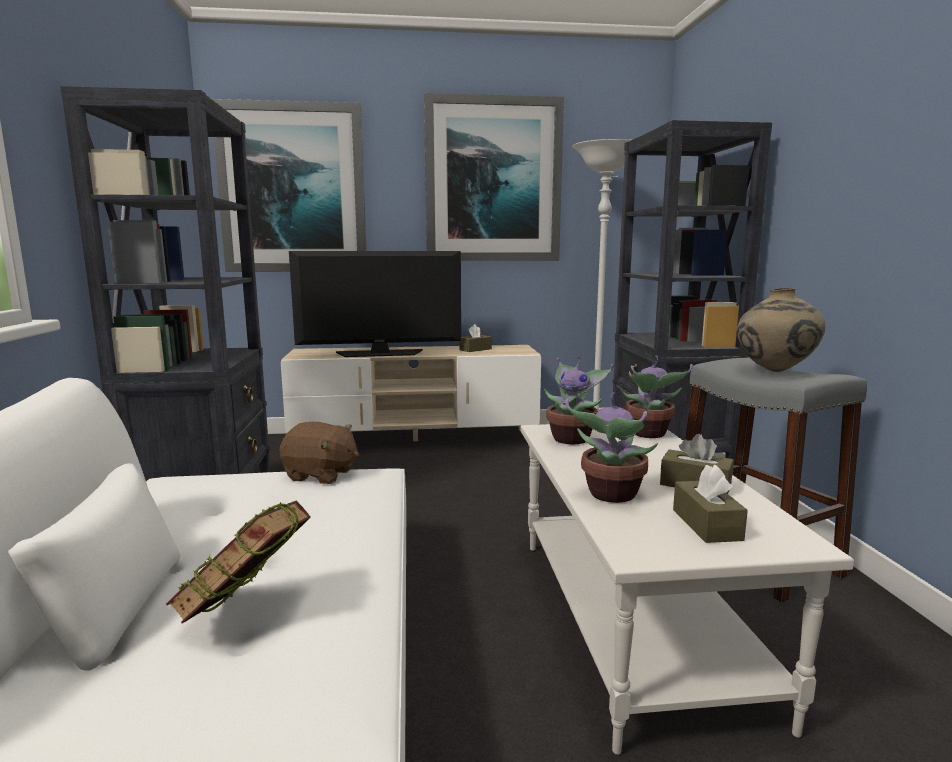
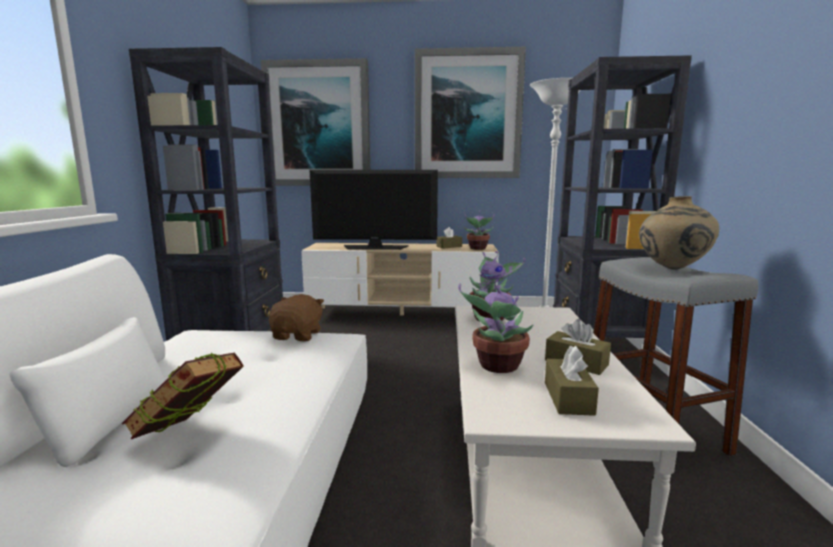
camera: 10 degrees right, 0 degrees up
brown plush toy [279,422,359,484] -> brown plush toy turned 105 degrees counterclockwise [269,294,324,342]
potted plant [621,356,693,438] -> potted plant moved to [464,210,495,250]

